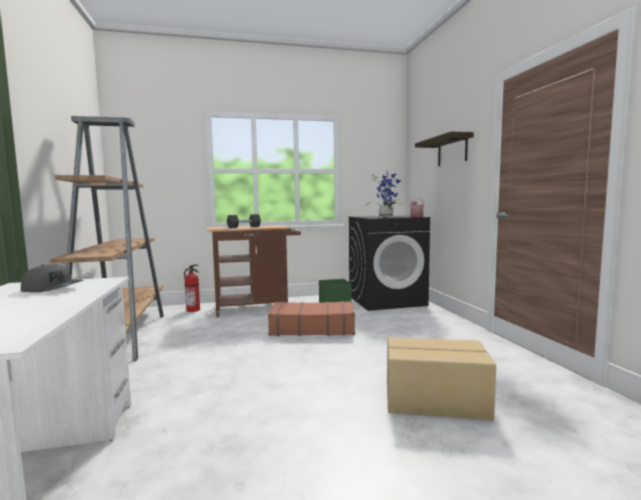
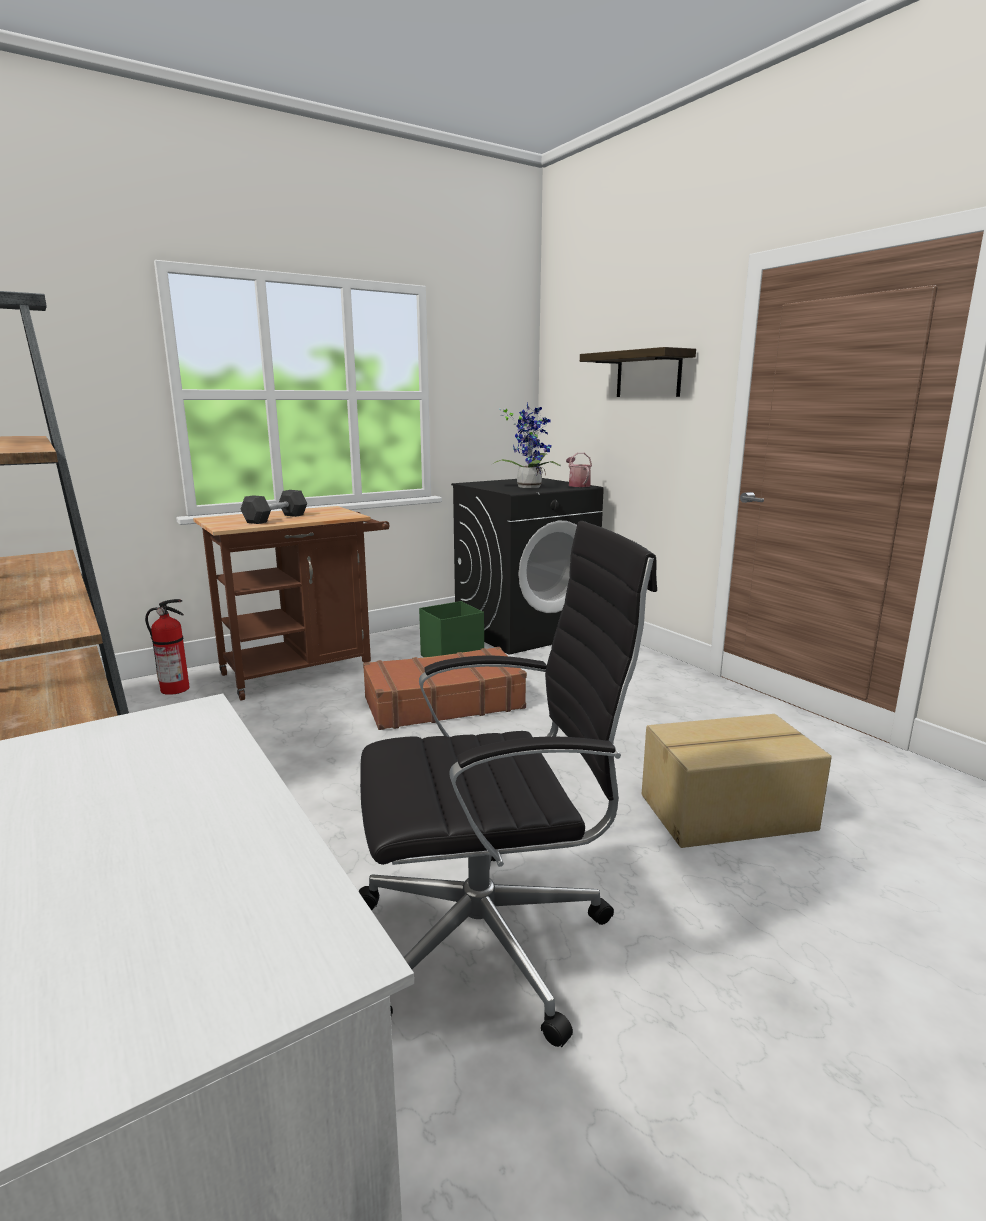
camera: 20 degrees left, 10 degrees up
grey cap [21,264,83,292] -> none
none -> black office chair [359,521,657,1047]

